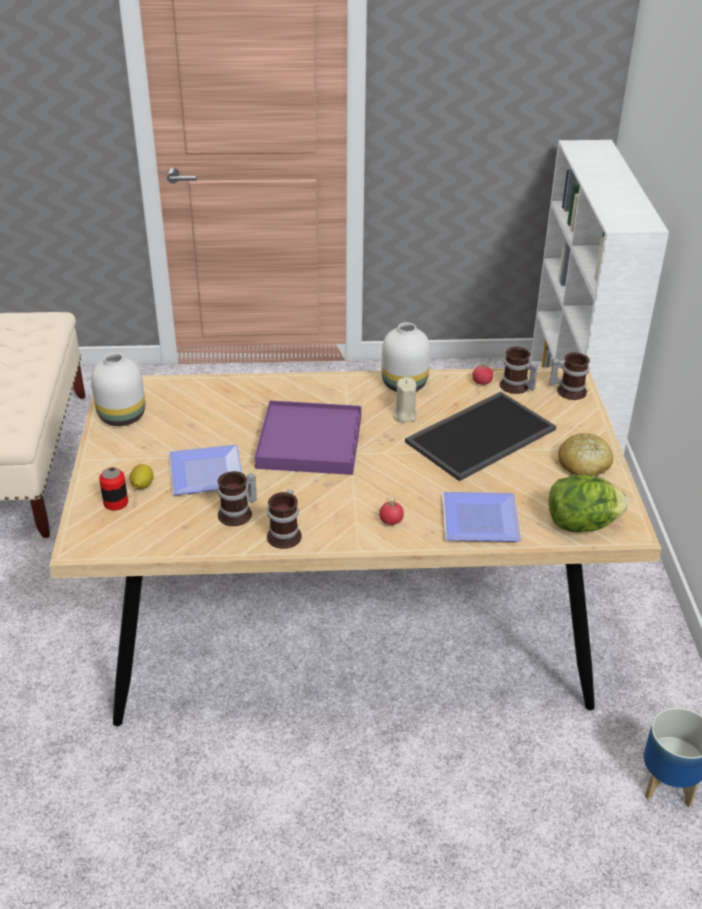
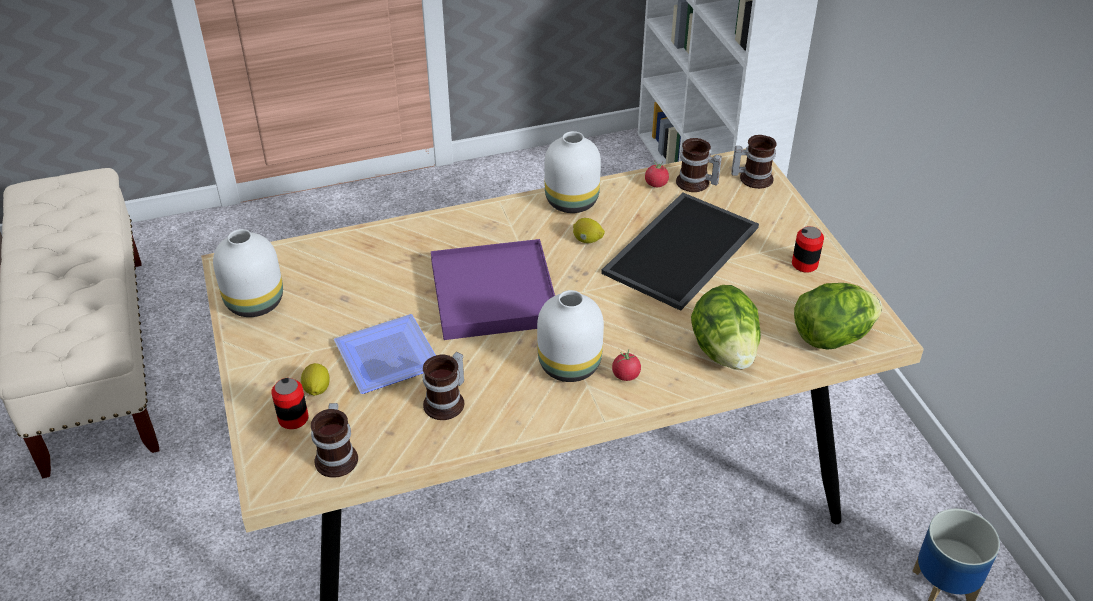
camera: 15 degrees left, 5 degrees up
mug [267,489,302,549] -> mug moved to [311,403,358,478]
beige candle [393,377,417,423] -> lemon [573,218,605,243]
plate [442,492,521,542] -> lettuce [691,285,761,369]
bread [558,433,613,476] -> can [792,226,824,273]
none -> white vase [537,290,604,382]

